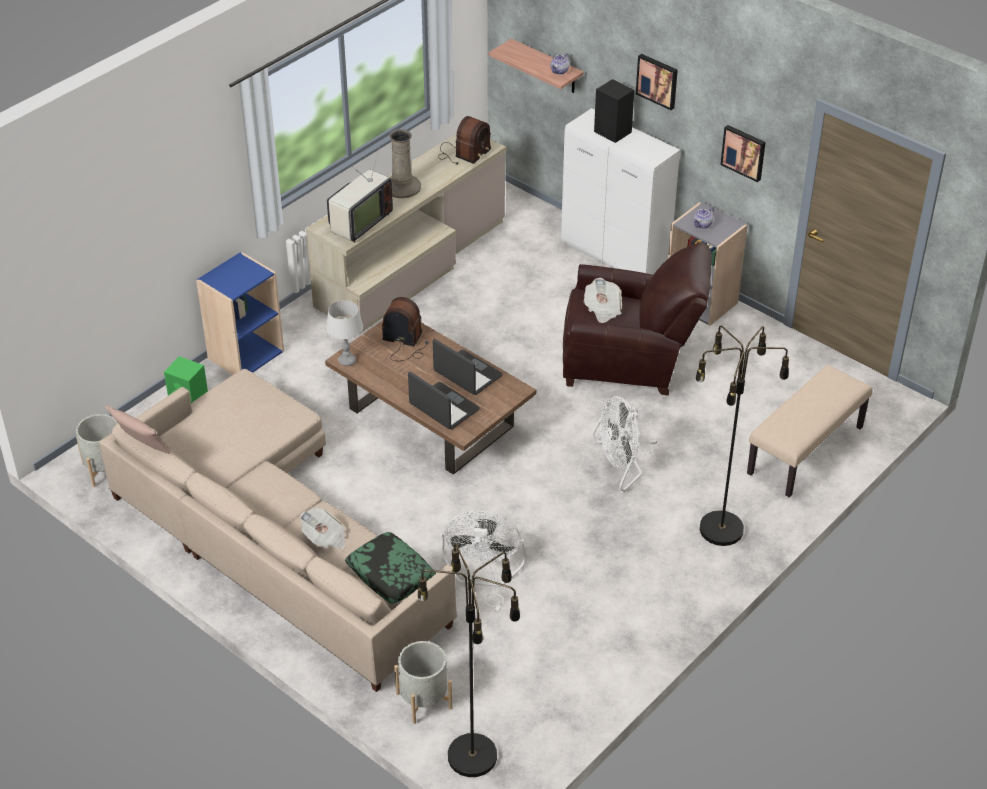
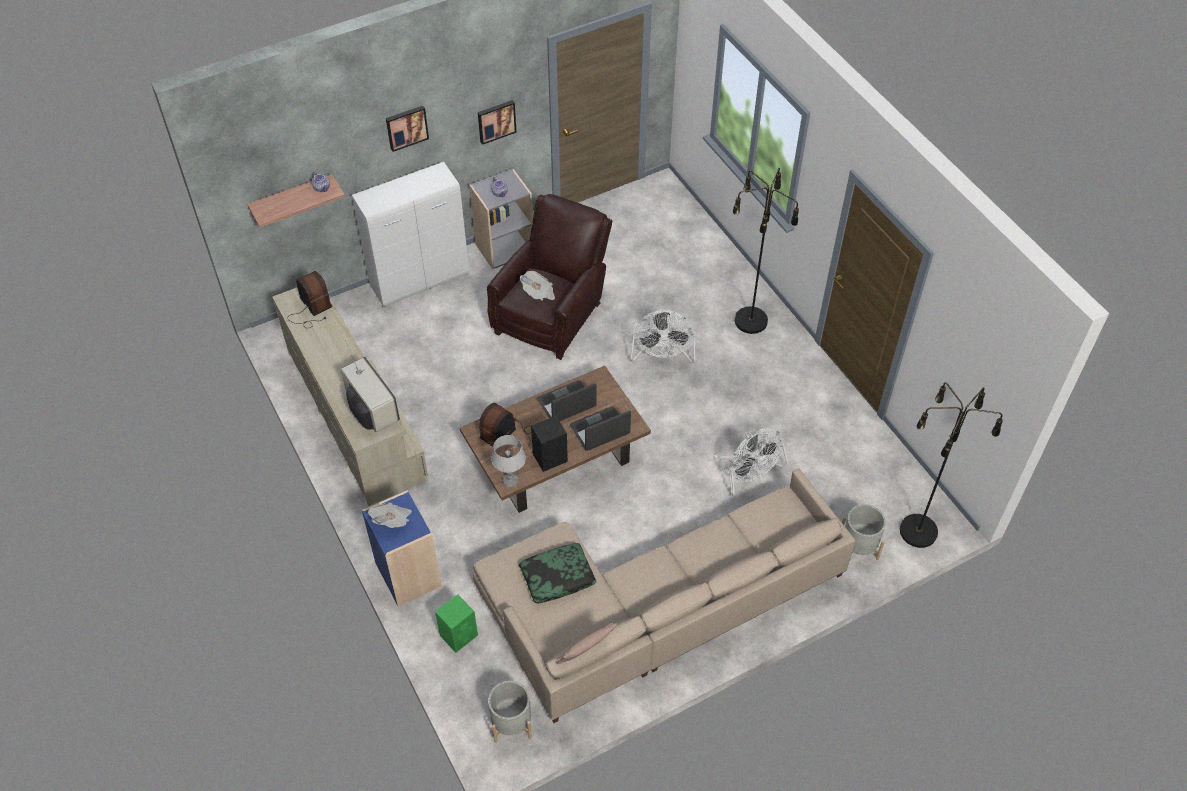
camera: 70 degrees left, 10 degrees up
newspaper [300,508,346,549] -> newspaper moved to [368,502,412,528]
pillow [345,532,436,603] -> pillow moved to [519,543,596,604]
beige vase [389,129,421,198] -> none
white fan [441,511,527,612] -> white fan turned 150 degrees counterclockwise [714,428,788,498]
black speaker [594,79,634,143] -> black speaker moved to [531,416,568,472]
beige bench [747,365,873,497] -> none

